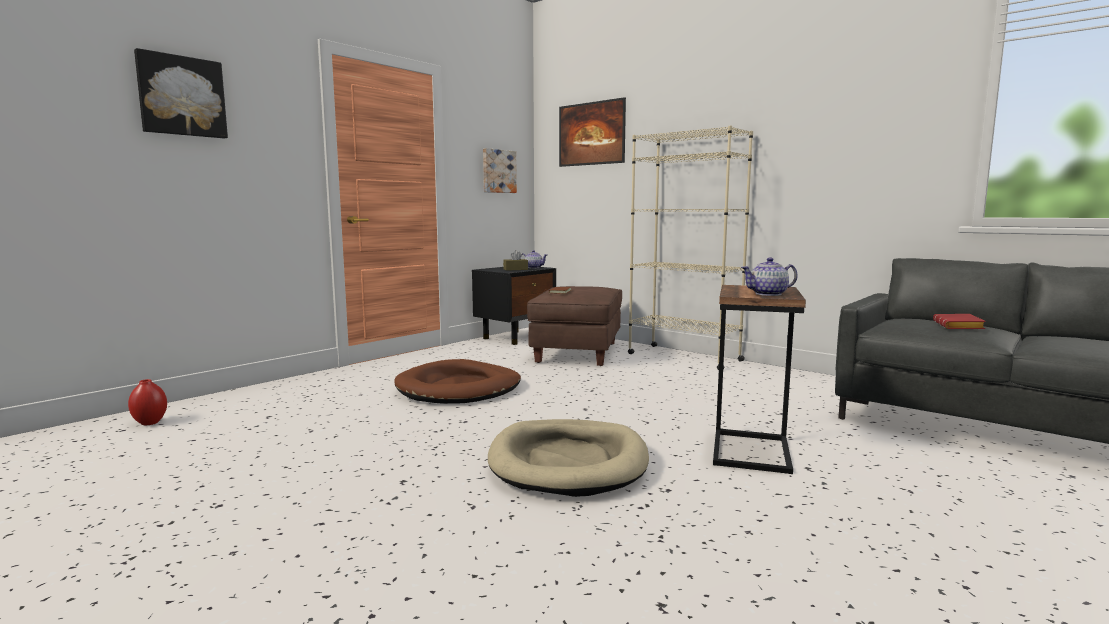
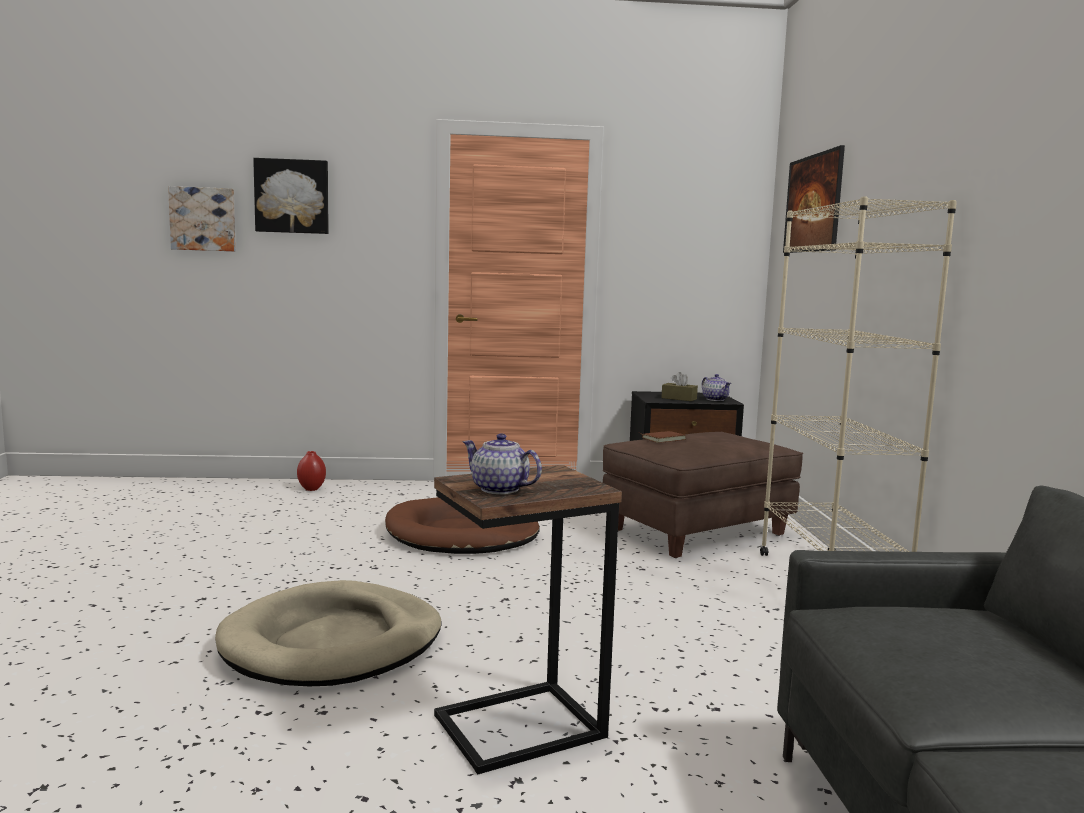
camera: 45 degrees right, 0 degrees up
red vase [128,379,167,425] -> red vase moved to [297,451,326,491]
picture [483,148,517,193] -> picture moved to [168,186,236,252]
red book [933,314,986,329] -> none

